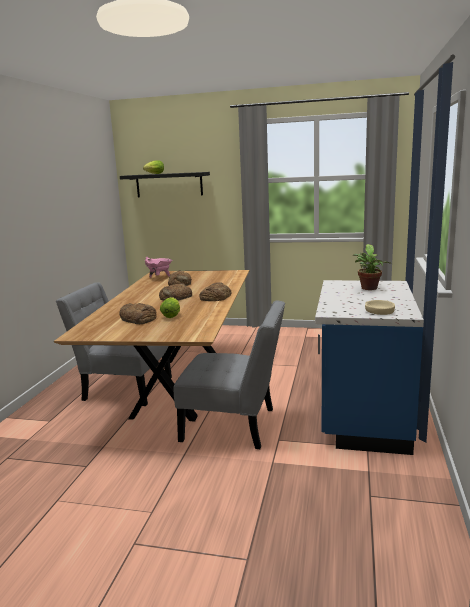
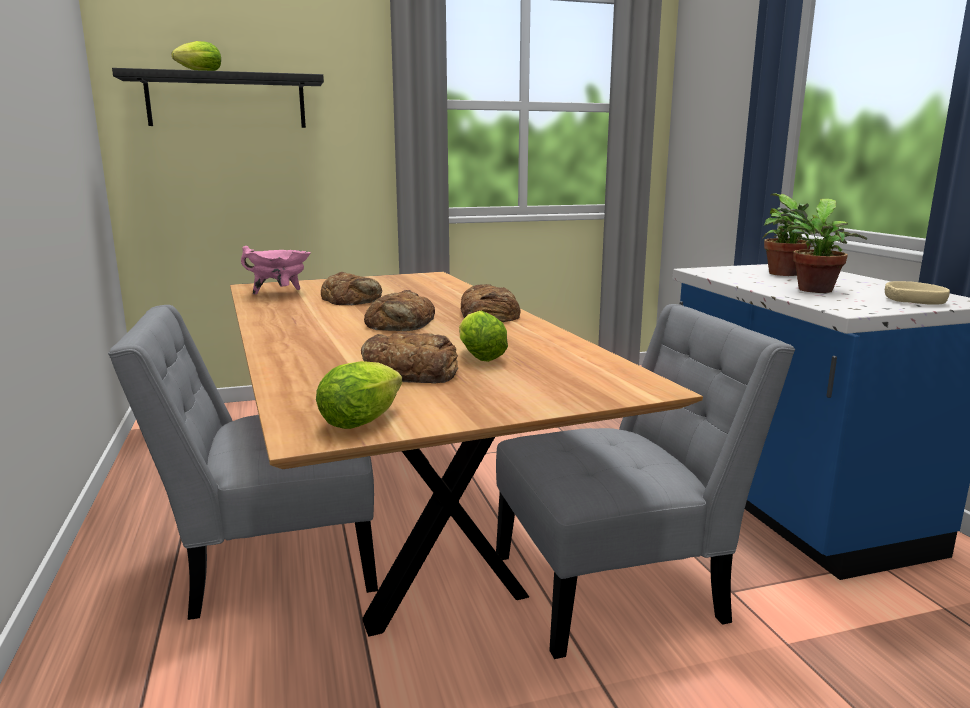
camera: 30 degrees left, 0 degrees up
none -> lettuce [316,361,403,429]
none -> potted plant [781,199,867,293]

